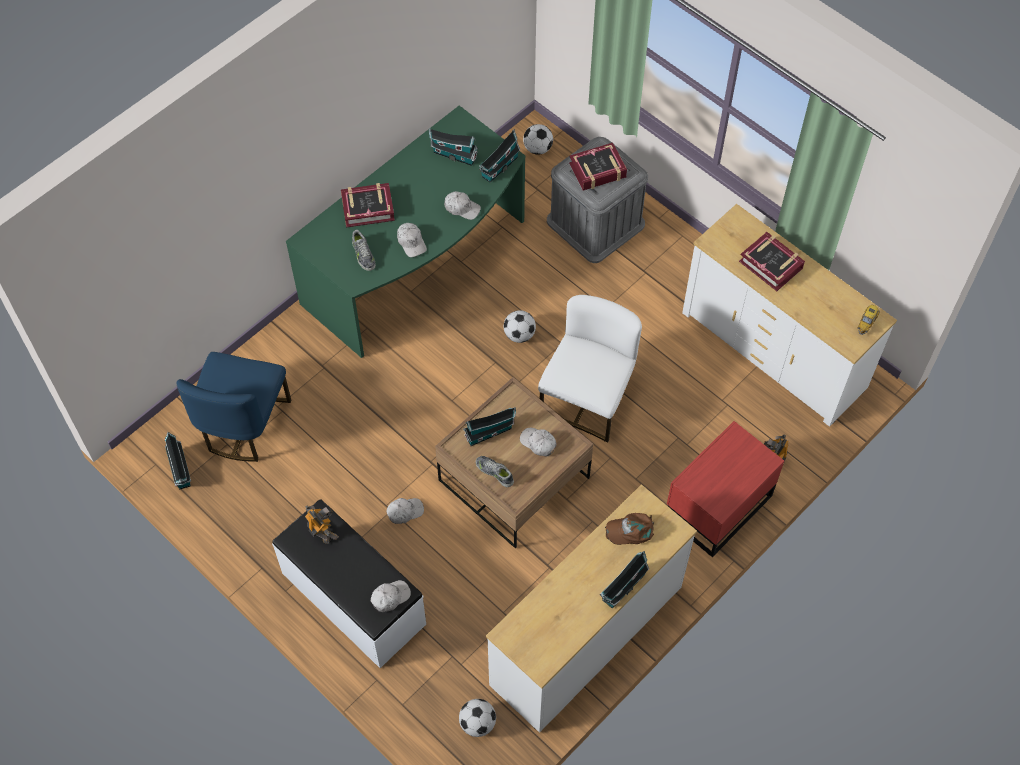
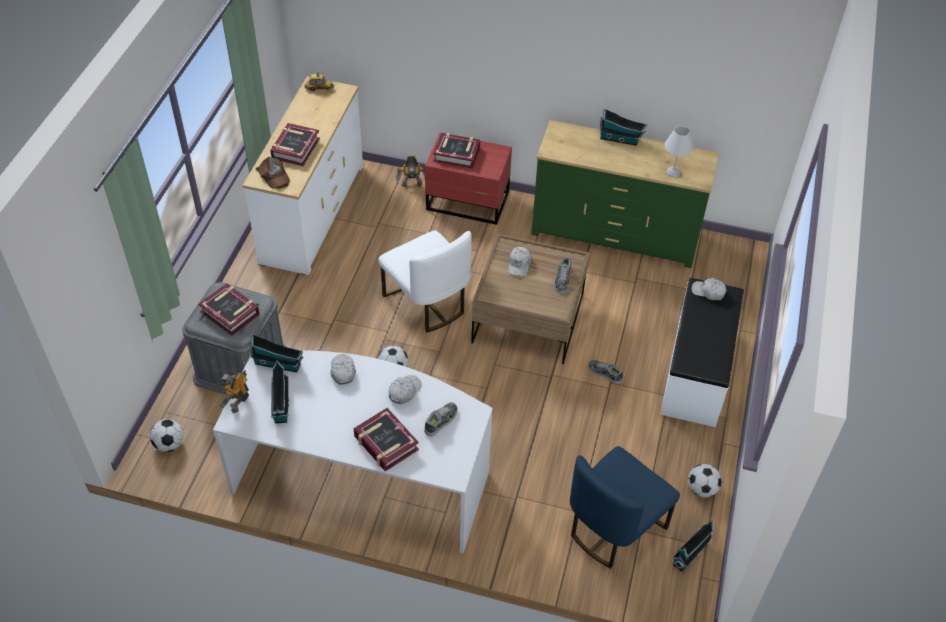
camera: 120 degrees left, 10 degrees down
blue chair [176,352,291,462] -> blue chair turned 150 degrees clockwise [570,446,680,569]
green desk [286,106,525,358] -> white desk [213,351,492,554]
toy robot [305,505,339,544] -> toy robot moved to [220,370,249,413]
white cap [386,498,424,524] -> shoe [588,360,623,385]
football [459,699,496,737] -> football moved to [688,464,722,497]
toy house [463,407,516,446] -> none
white dresser [486,484,697,733] -> green dresser [531,120,719,268]
white chair [538,295,642,443] -> white chair turned 120 degrees counterclockwise [379,230,472,332]
brown cap [605,513,654,545] -> brown cap moved to [256,157,290,189]
none -> book [433,133,480,169]
none -> white table lamp [665,126,693,177]

